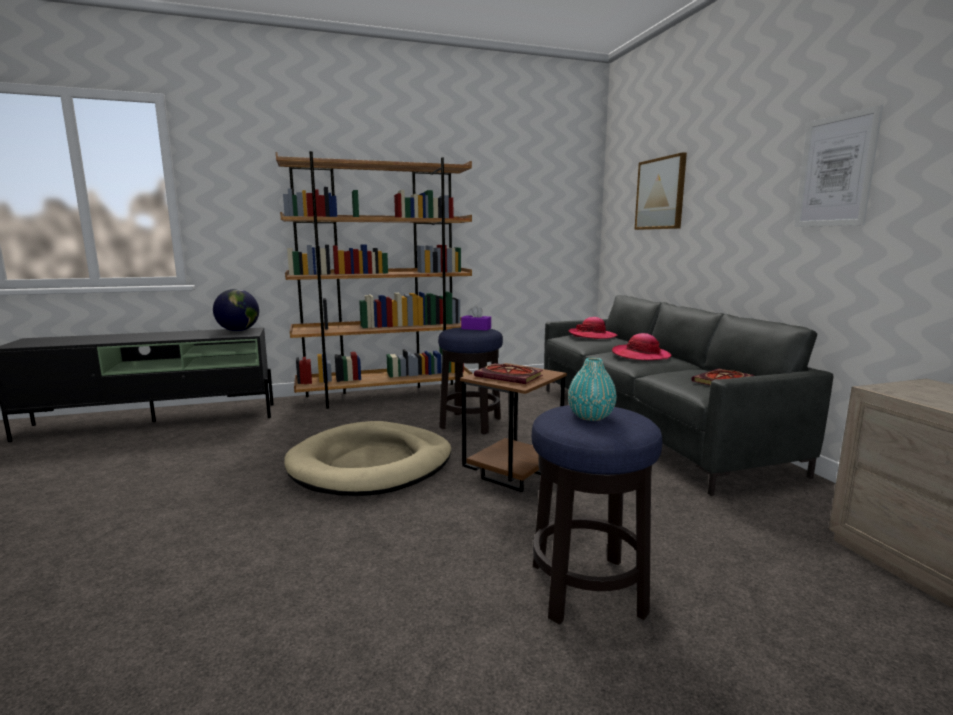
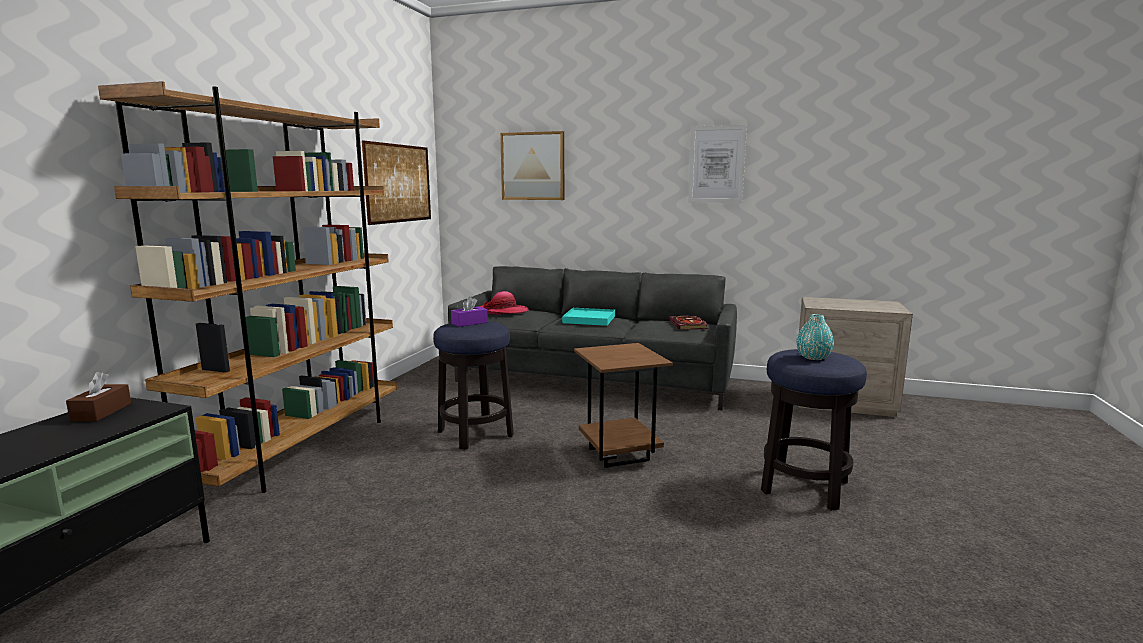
camera: 55 degrees left, 0 degrees up
globe [213,289,259,331] -> brown tissue box [66,372,131,422]
beige dog bed [284,421,451,496] -> none
book [474,363,543,384] -> none
hat [612,333,672,360] -> turquoise tray [562,308,615,326]
none -> picture [362,140,431,225]

